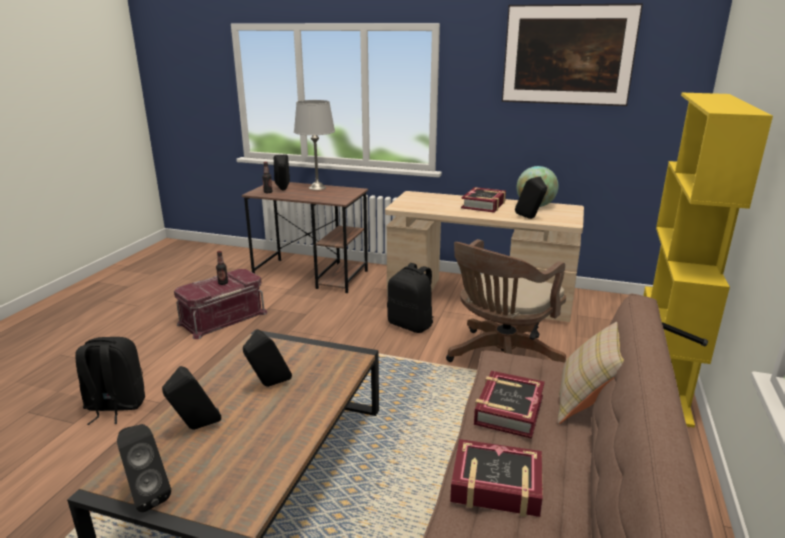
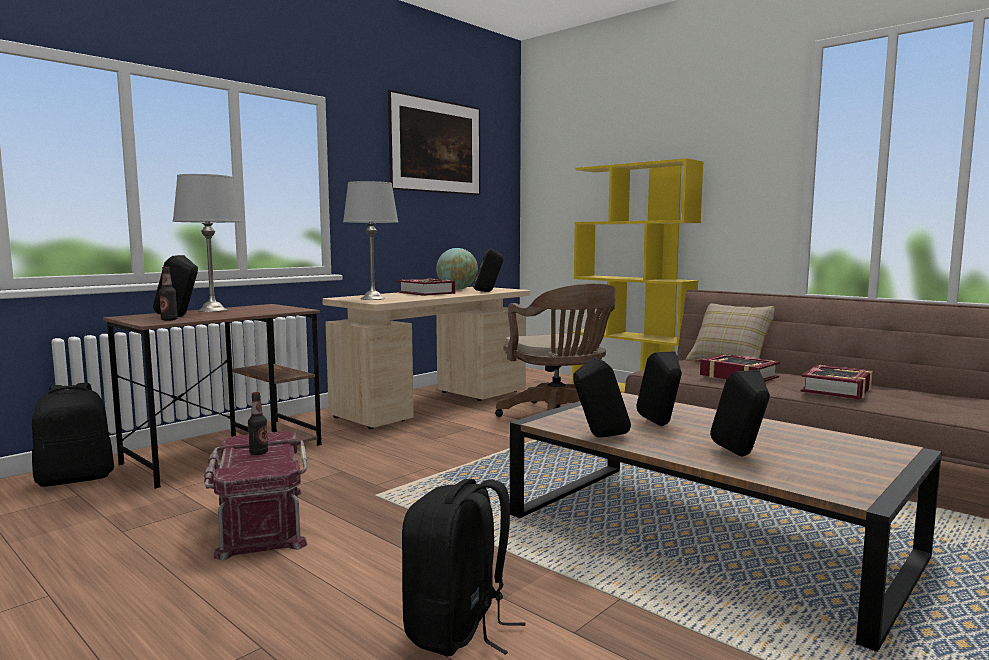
camera: 65 degrees left, 15 degrees down
black speaker [117,424,171,512] -> black speaker moved to [573,357,631,437]
black backpack [387,263,433,333] -> black backpack moved to [32,383,114,487]
none -> grey table lamp [343,181,398,300]

